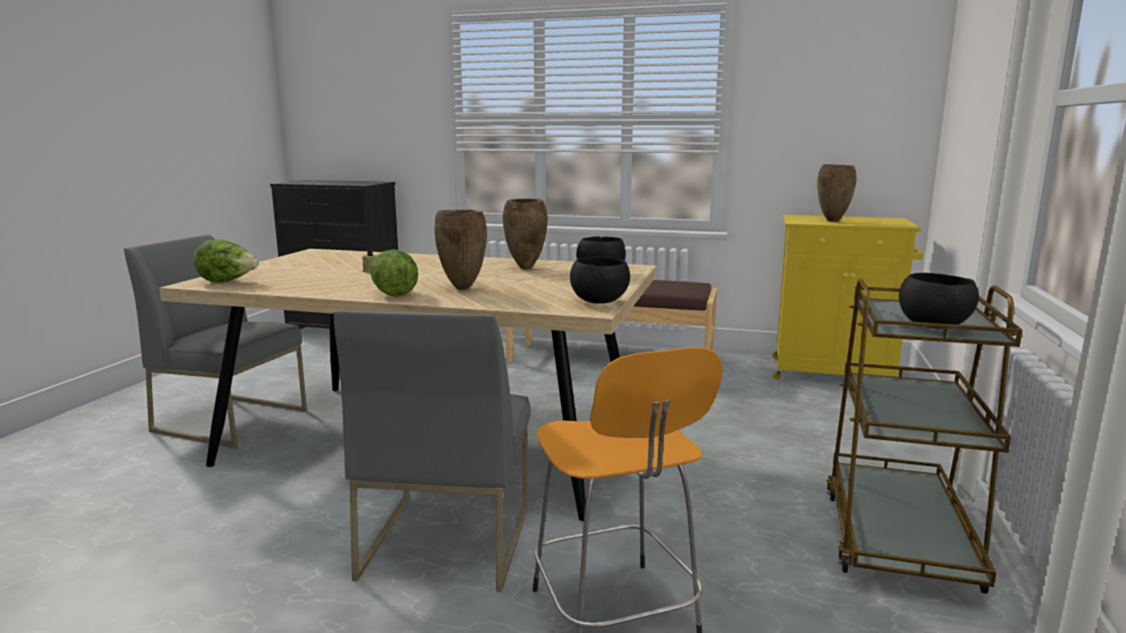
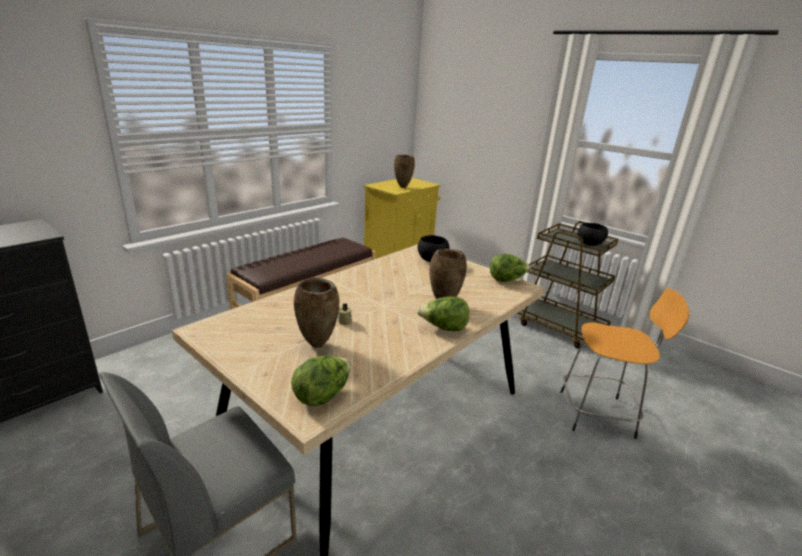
camera: 65 degrees left, 10 degrees up
grey chair [333,310,531,592] -> none
brown vase [503,199,548,269] -> brown vase moved to [294,277,339,348]
black bowl [570,257,630,304] -> lettuce [490,254,531,282]

